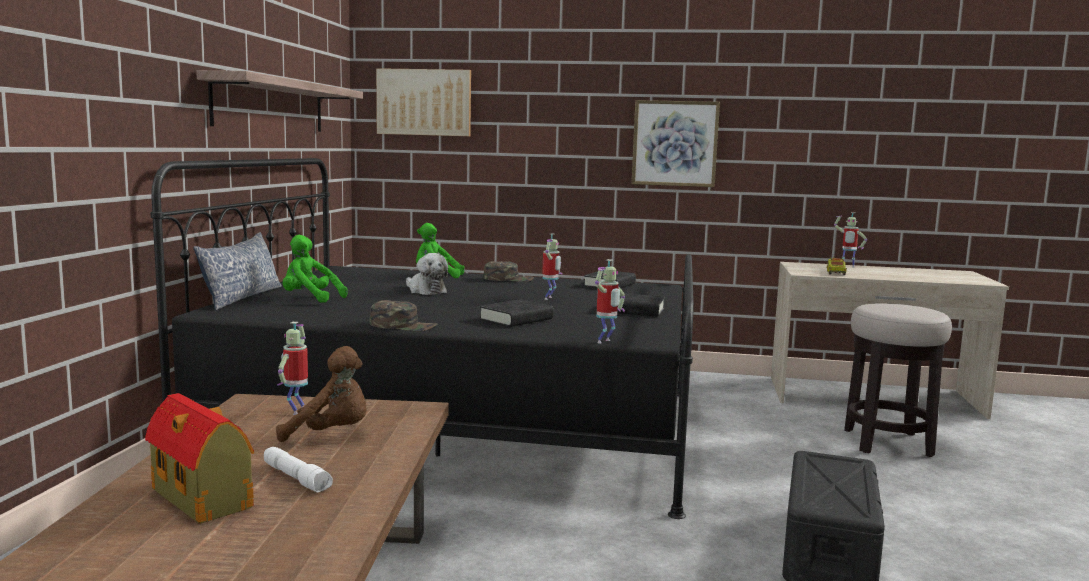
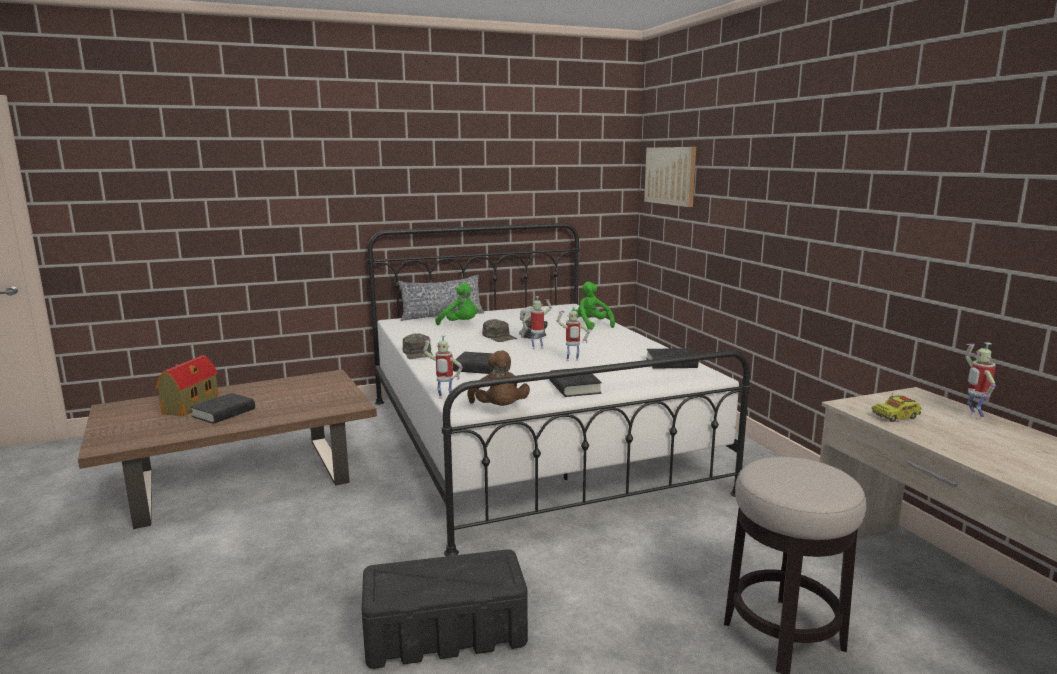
camera: 60 degrees right, 5 degrees up
black bed [151,158,694,519] -> white bed [367,223,750,556]
shelf [196,70,363,132] -> none
white flashlight [264,447,333,492] -> black book [190,393,255,424]
brown plush toy [276,346,366,442] -> brown plush toy moved to [467,350,530,406]
toy robot [277,322,308,415] -> toy robot moved to [522,296,552,349]
green plush toy [283,235,348,303] -> green plush toy turned 135 degrees clockwise [435,283,478,325]
green cap [483,261,534,282] -> green cap moved to [482,319,517,342]
picture [631,100,720,187] -> none

